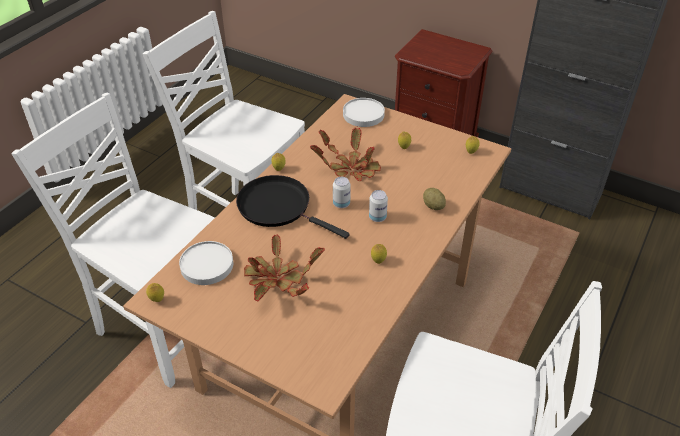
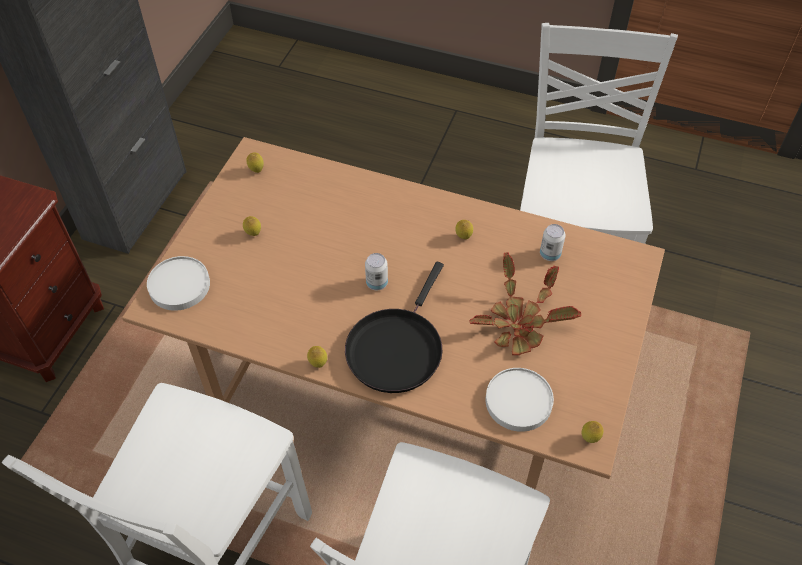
camera: 100 degrees left, 10 degrees up
potted plant [310,127,381,181] -> none
can [369,190,388,222] -> can moved to [540,224,566,261]
potato [423,188,446,210] -> none

